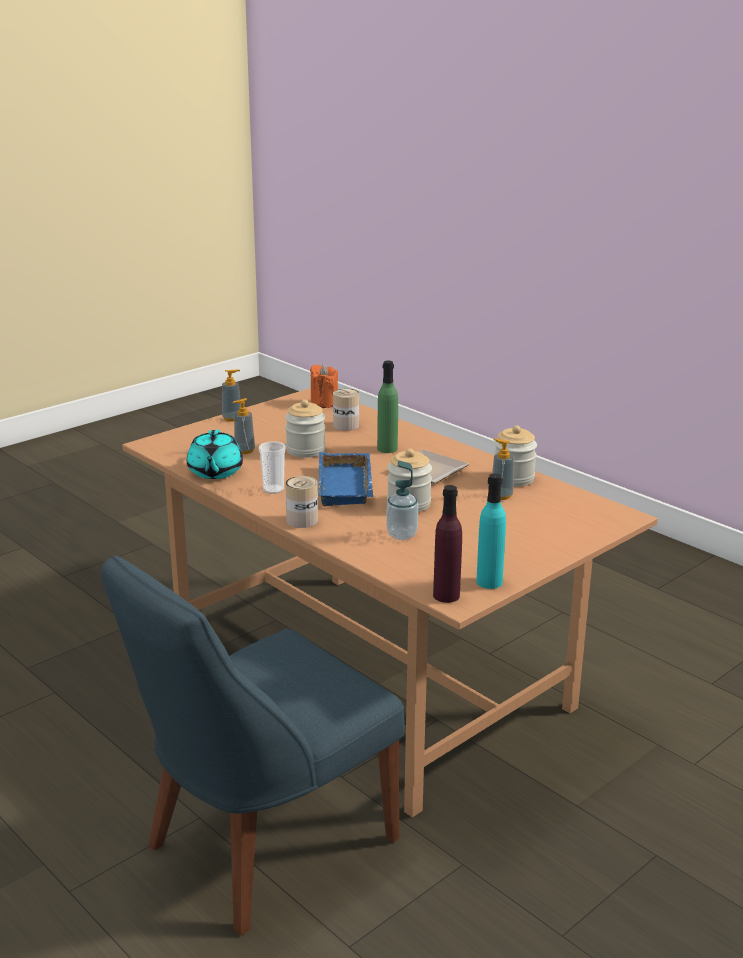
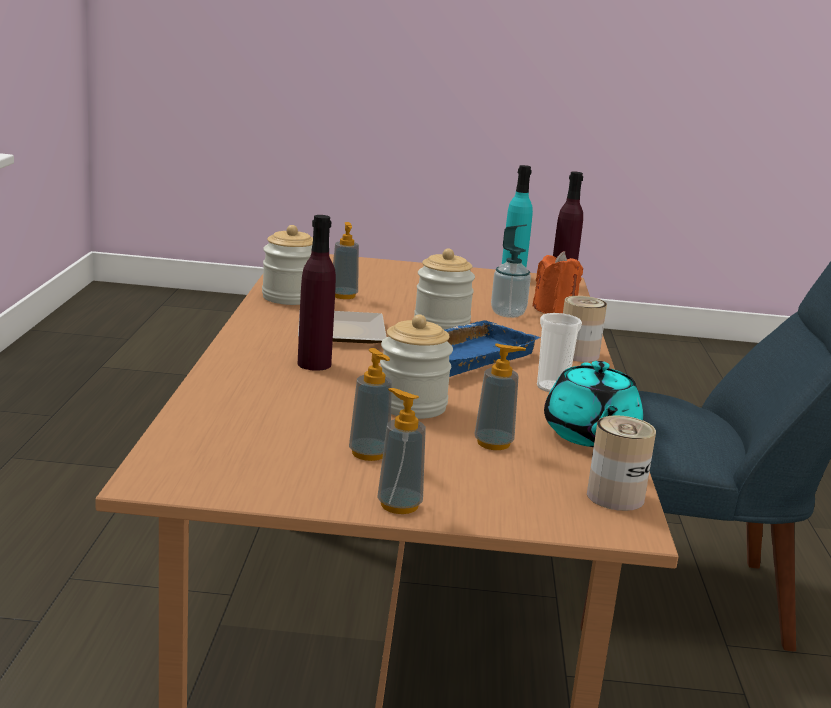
camera: 135 degrees left, 5 degrees down
turquoise teapot [187,430,243,479] -> turquoise teapot turned 135 degrees clockwise [544,361,644,447]
orange candle [310,364,338,408] -> orange candle moved to [533,251,583,314]
can [333,389,359,431] -> can moved to [587,415,656,511]
green bottle [377,361,398,453] -> purple bottle [298,215,336,371]
none -> soap dispenser [349,348,392,461]

